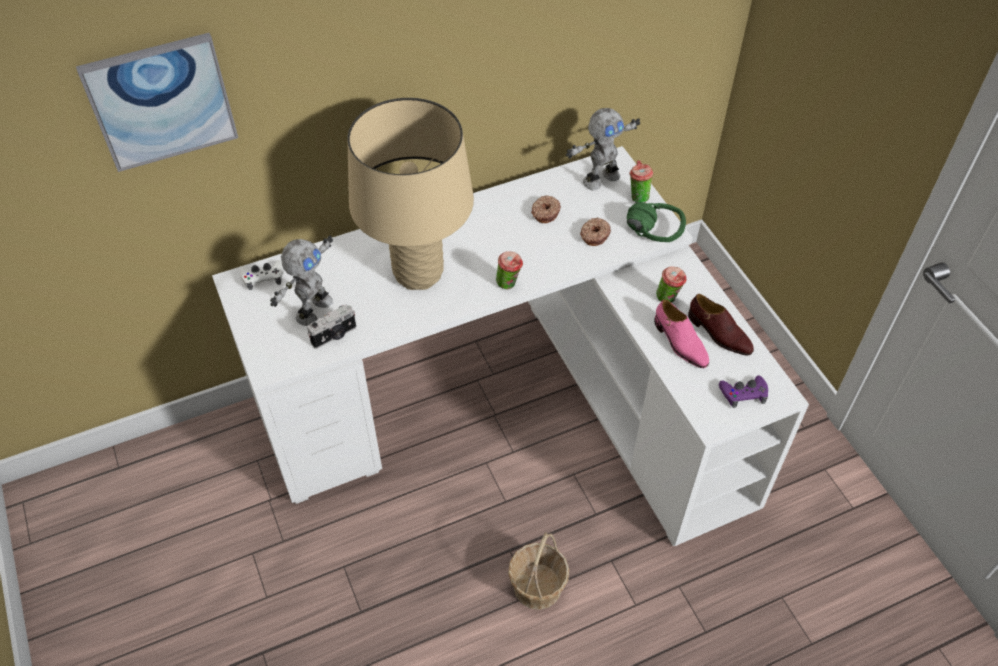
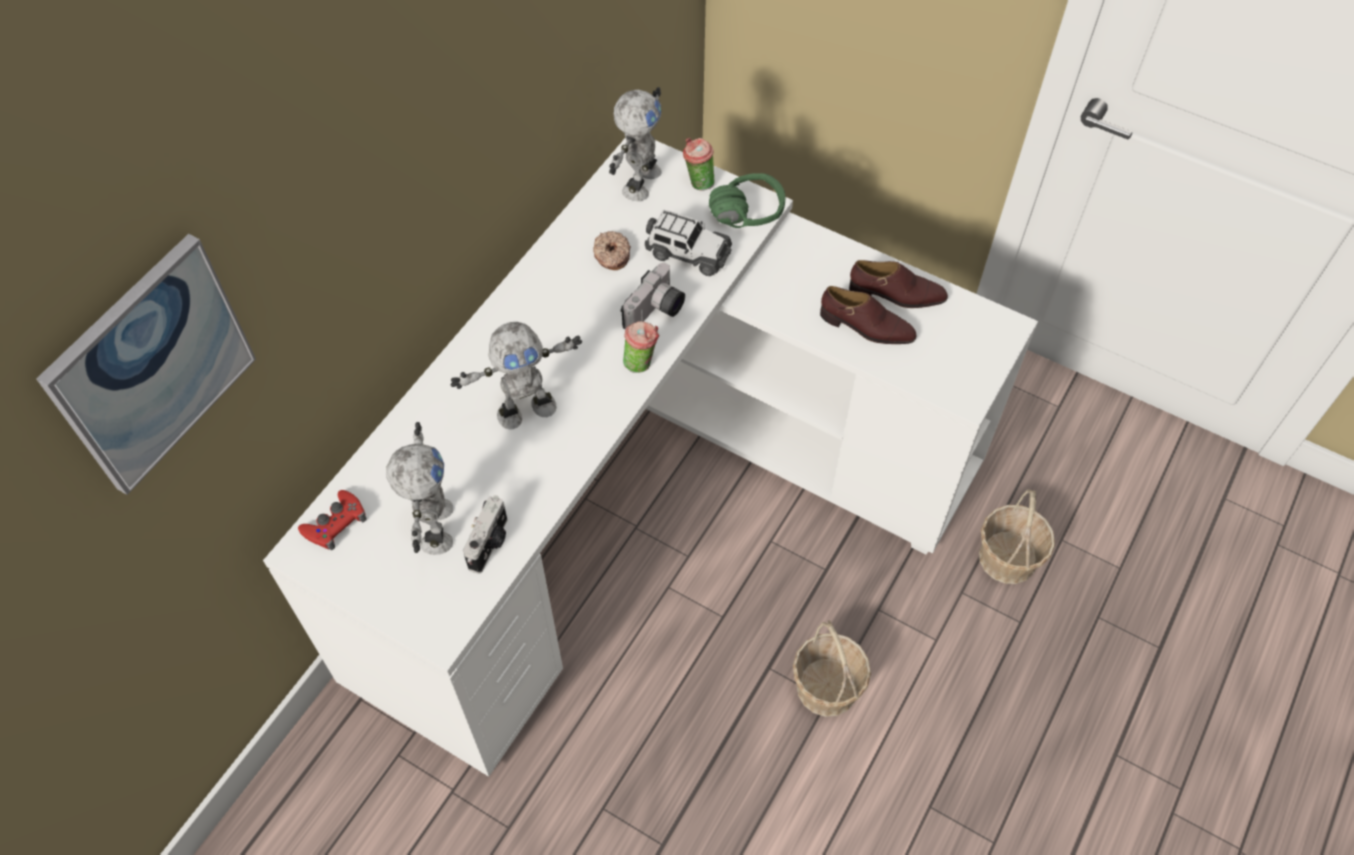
camera: 35 degrees left, 5 degrees up
white game controller [240,260,284,290] -> red game controller [298,490,367,550]
beige table lamp [347,98,474,290] -> toy robot [451,322,582,429]
donut [580,217,611,246] -> toy car [645,210,732,276]
pink shoe [654,299,709,368] -> brown shoe [820,286,917,344]
cup [656,266,687,303] -> none
purple game controller [719,376,768,408] -> none
none -> camera [620,263,685,330]
none -> basket [979,489,1055,584]

